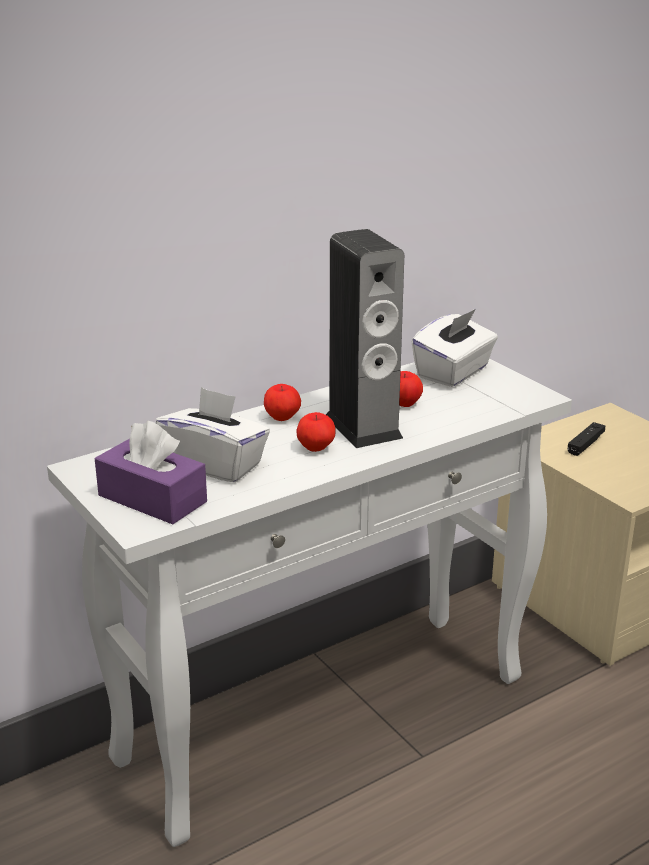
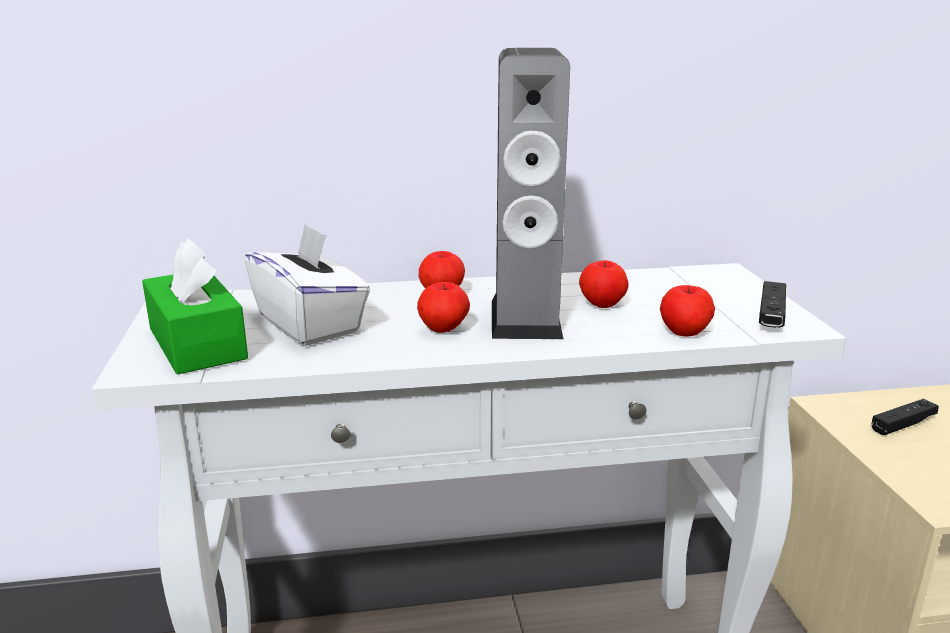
camera: 25 degrees right, 5 degrees down
purple tissue box [95,421,207,524] -> green tissue box [142,239,248,374]
white tissue box [412,309,498,387] -> none
none -> apple [660,285,715,336]
none -> black game controller [759,281,786,328]

